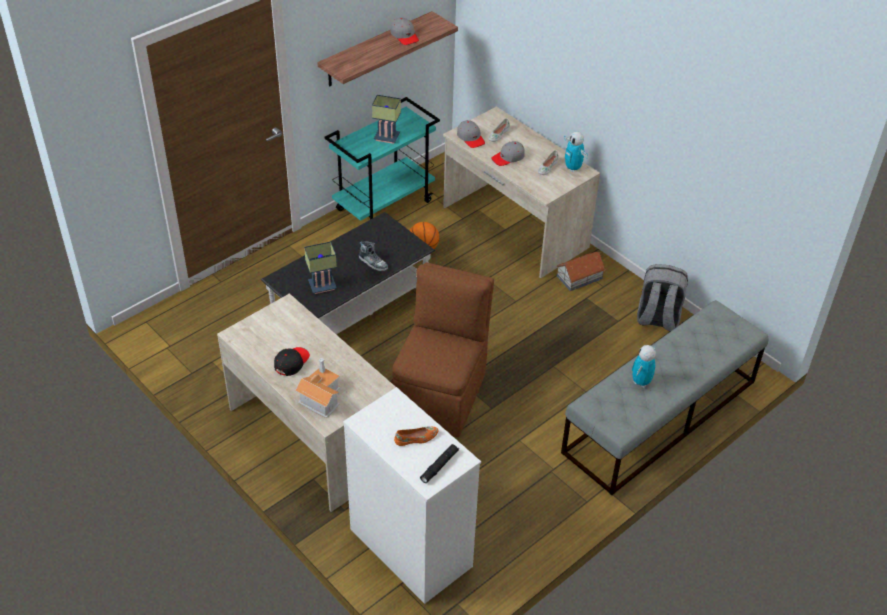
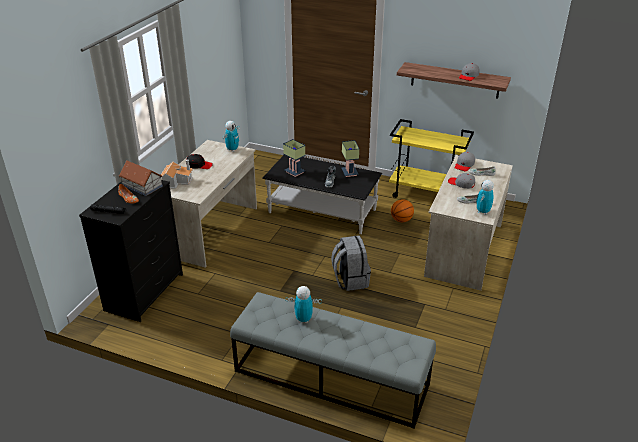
camera: 65 degrees right, 10 degrees down
turquoise cart [324,97,440,221] -> yellow cart [389,119,474,198]
white dresser [343,387,481,604] -> black dresser [79,180,183,322]
table lamp [372,95,401,144] -> table lamp moved to [342,140,359,177]
brown chair [391,262,494,437] -> none
toy house [556,252,606,291] -> toy house moved to [119,160,163,196]
grey backpack [637,264,688,332] -> grey backpack moved to [331,236,371,291]
none -> toy robot [224,121,240,152]

